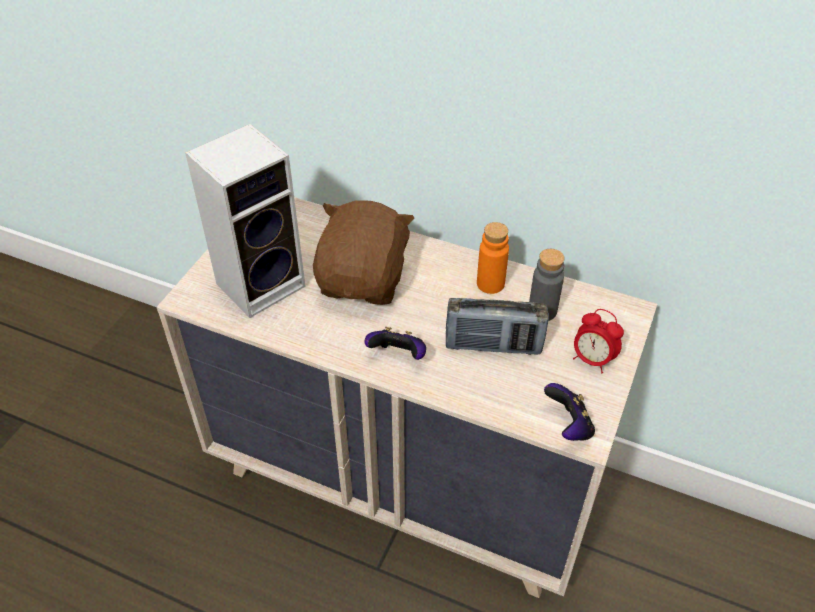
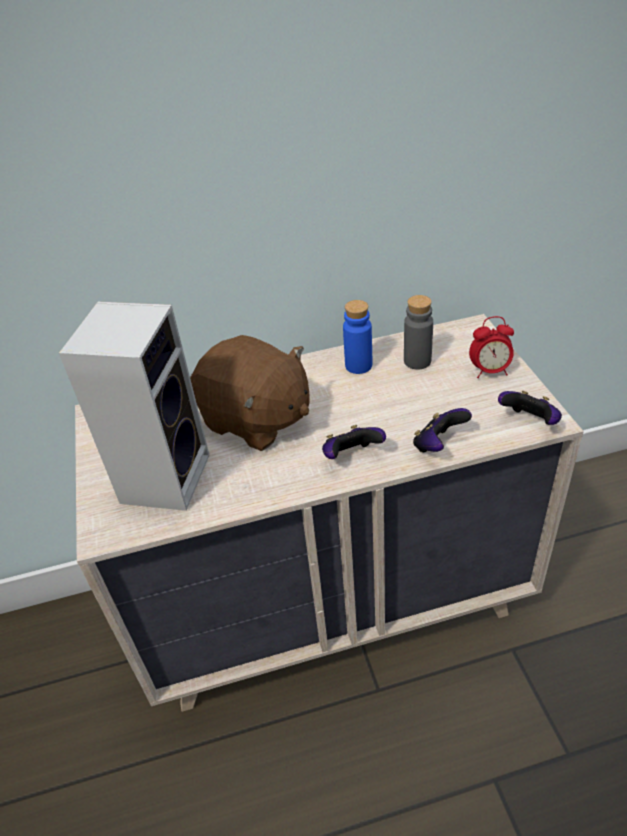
camera: 35 degrees left, 5 degrees down
brown plush toy [313,200,414,305] -> brown plush toy turned 150 degrees clockwise [190,335,310,451]
radio [446,298,549,355] -> none
orange bottle [477,222,509,294] -> blue bottle [343,300,372,374]
none -> game controller [413,408,472,452]

